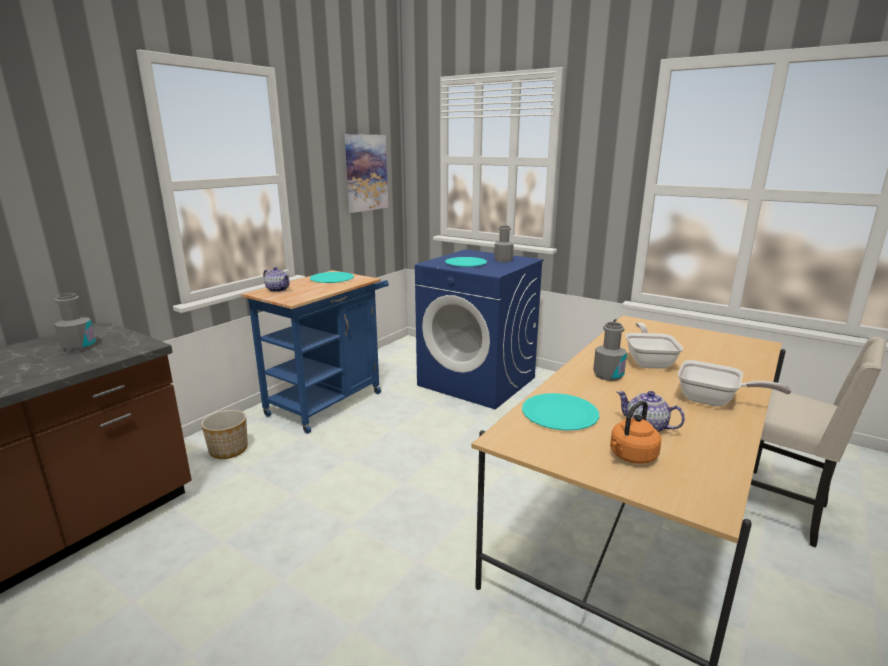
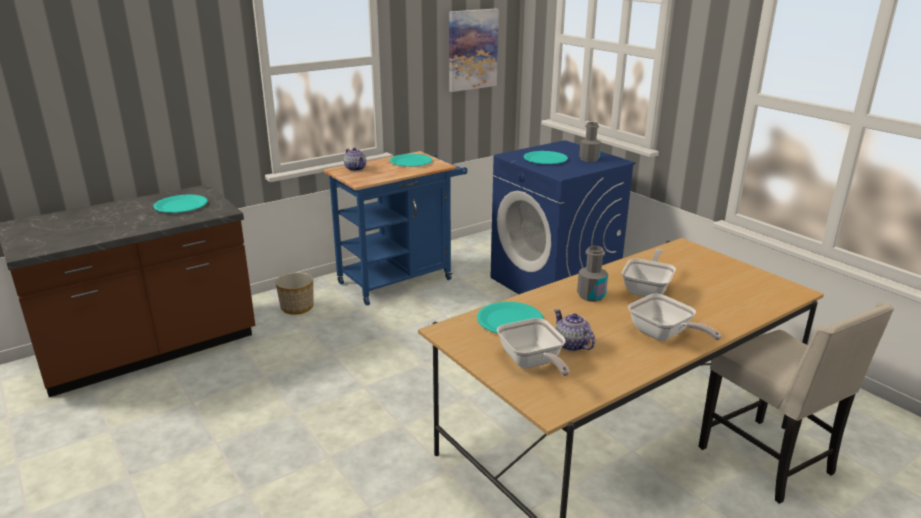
camera: 20 degrees right, 5 degrees up
grey bottle [55,293,96,352] -> turquoise plate [153,195,208,213]
orange kettle [610,400,661,464] -> frying pan [497,318,570,376]

